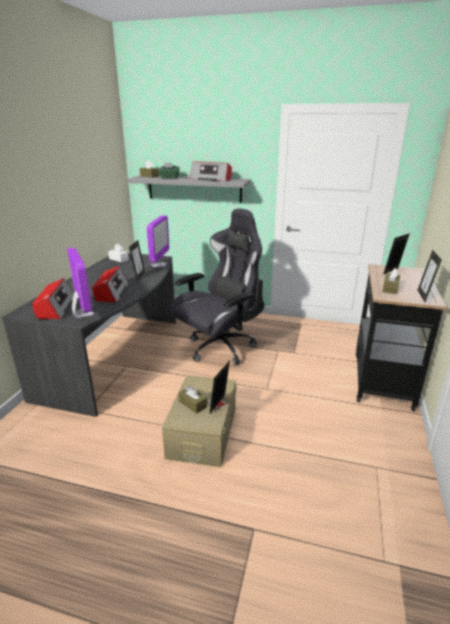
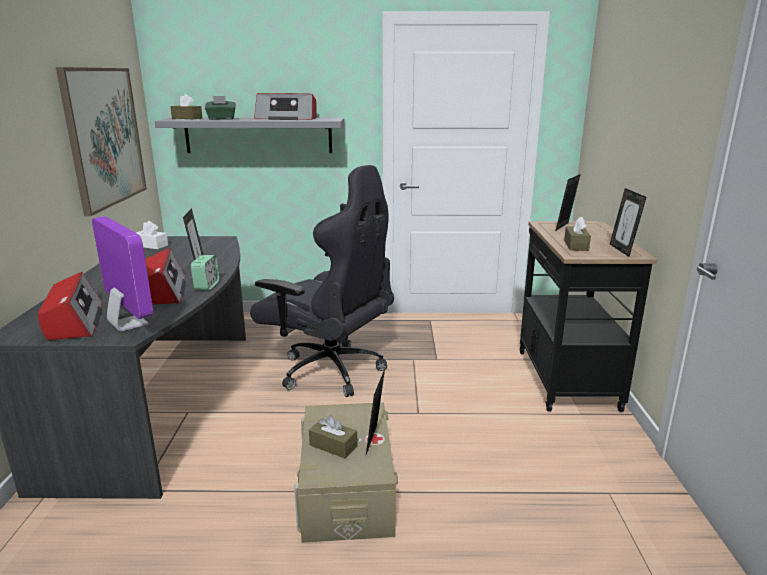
camera: 15 degrees left, 5 degrees down
monitor [147,215,169,268] -> none
black office chair [170,208,265,365] -> black office chair turned 90 degrees clockwise [250,165,394,397]
none -> picture [56,67,147,216]
none -> alarm clock [191,255,219,290]

